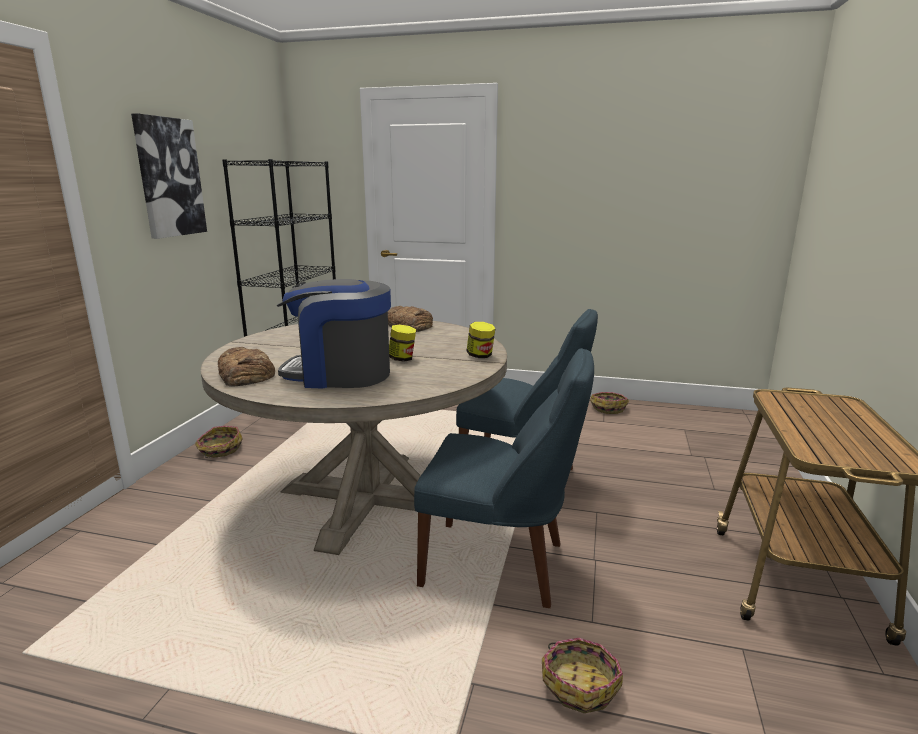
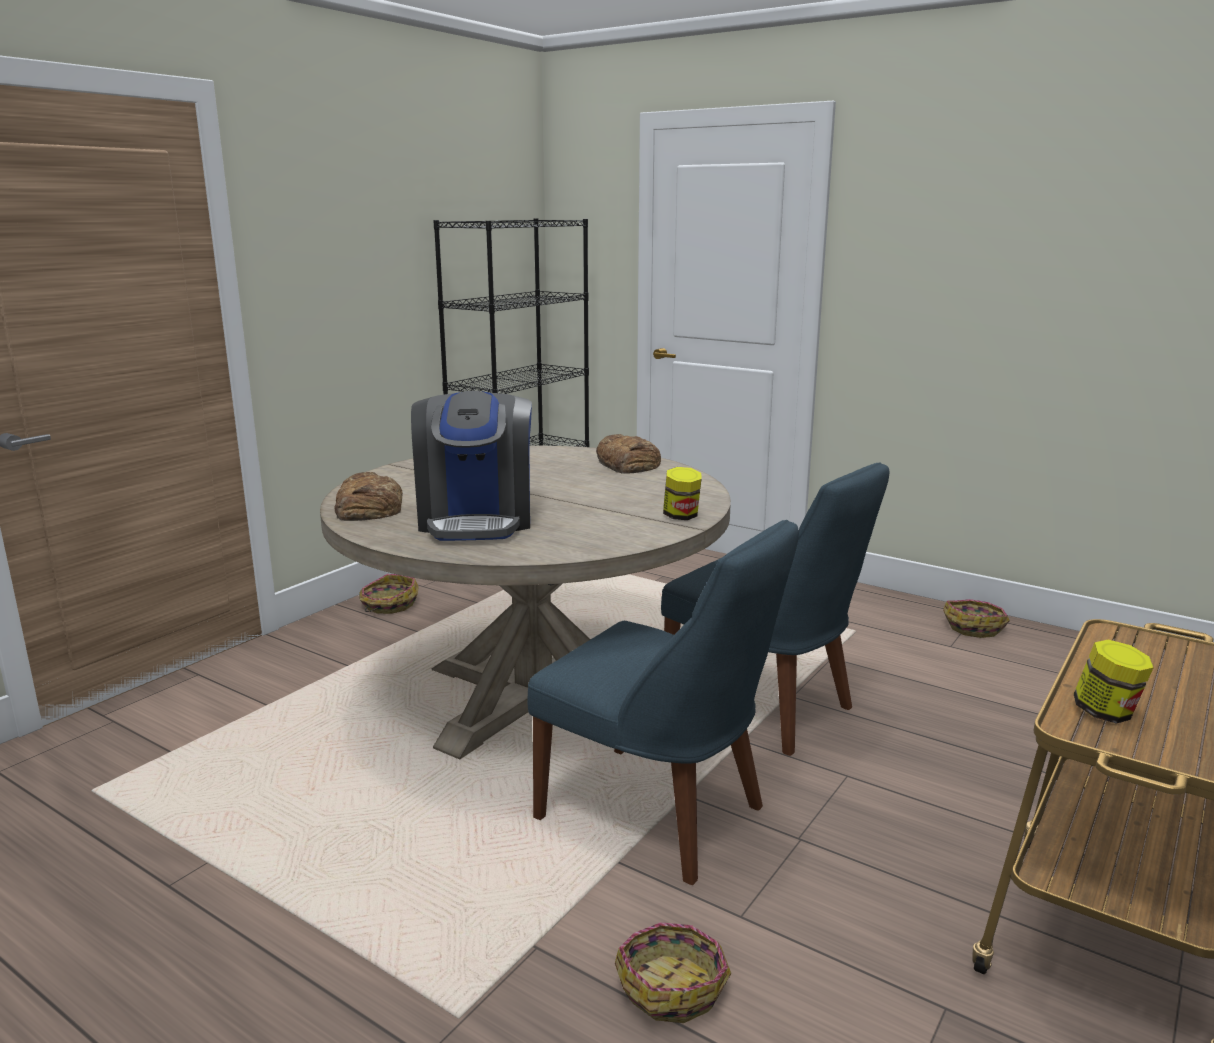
camera: 20 degrees right, 0 degrees up
picture [131,113,207,239] -> none
coffee machine [277,279,391,389] -> coffee machine turned 120 degrees counterclockwise [411,391,532,541]
jar [389,324,416,362] -> jar moved to [1074,640,1154,724]

